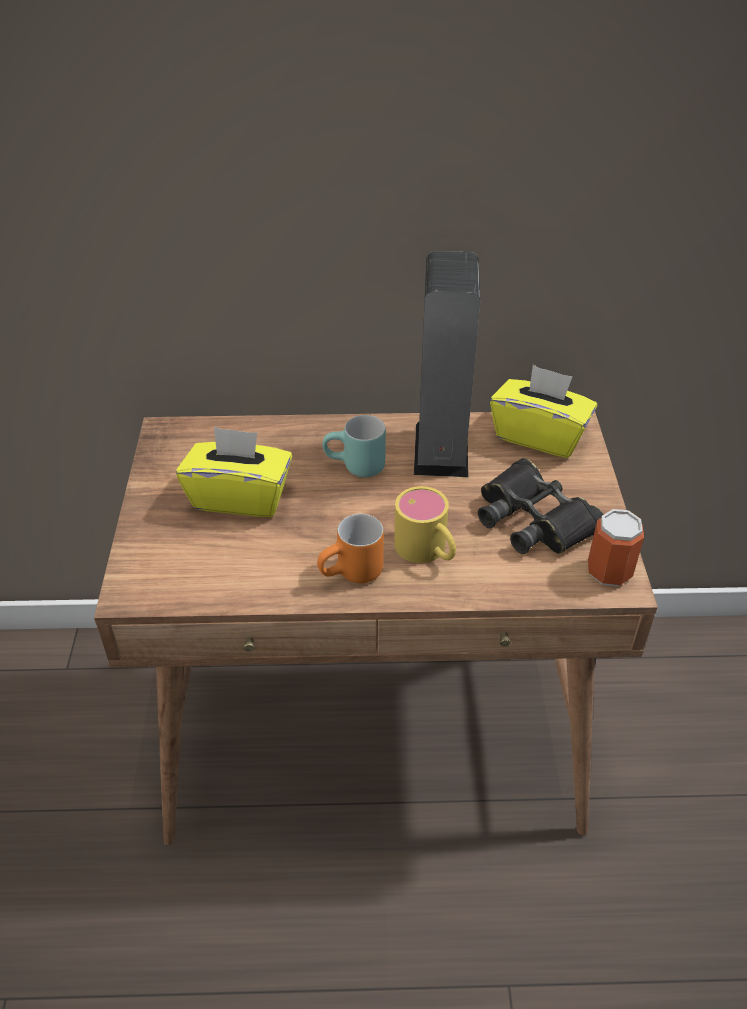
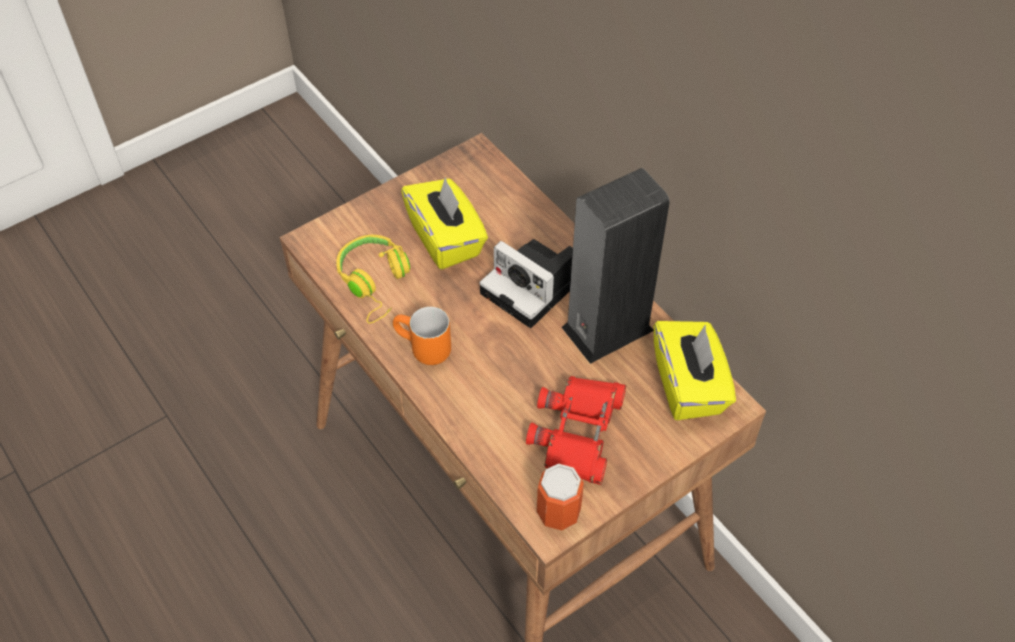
camera: 55 degrees right, 10 degrees up
turquoise mug [323,415,386,477] -> camera [480,239,573,328]
yellow mug [394,486,456,563] -> none
black binoculars [478,458,604,554] -> red binoculars [526,376,626,485]
none -> yellow headphones [336,235,410,323]

